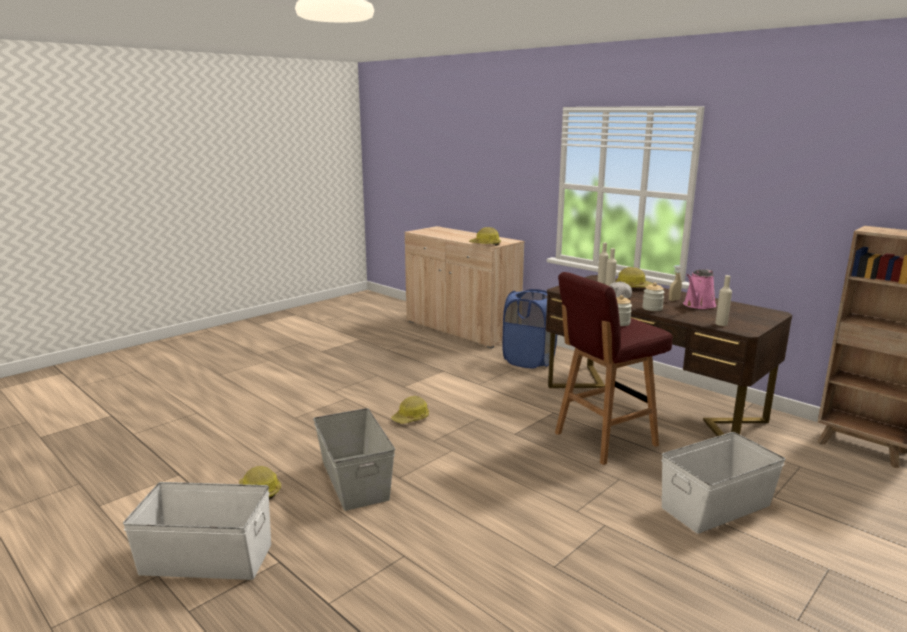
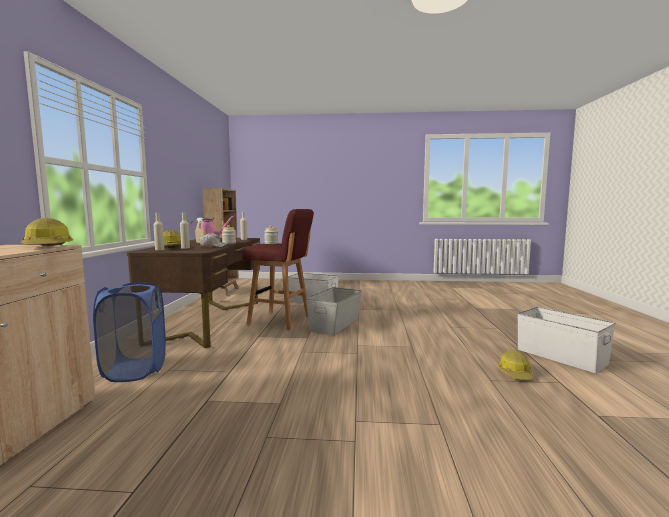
camera: 130 degrees left, 10 degrees down
grey storage box [313,408,395,511] -> grey storage box moved to [306,287,362,335]
hard hat [391,396,429,424] -> none

